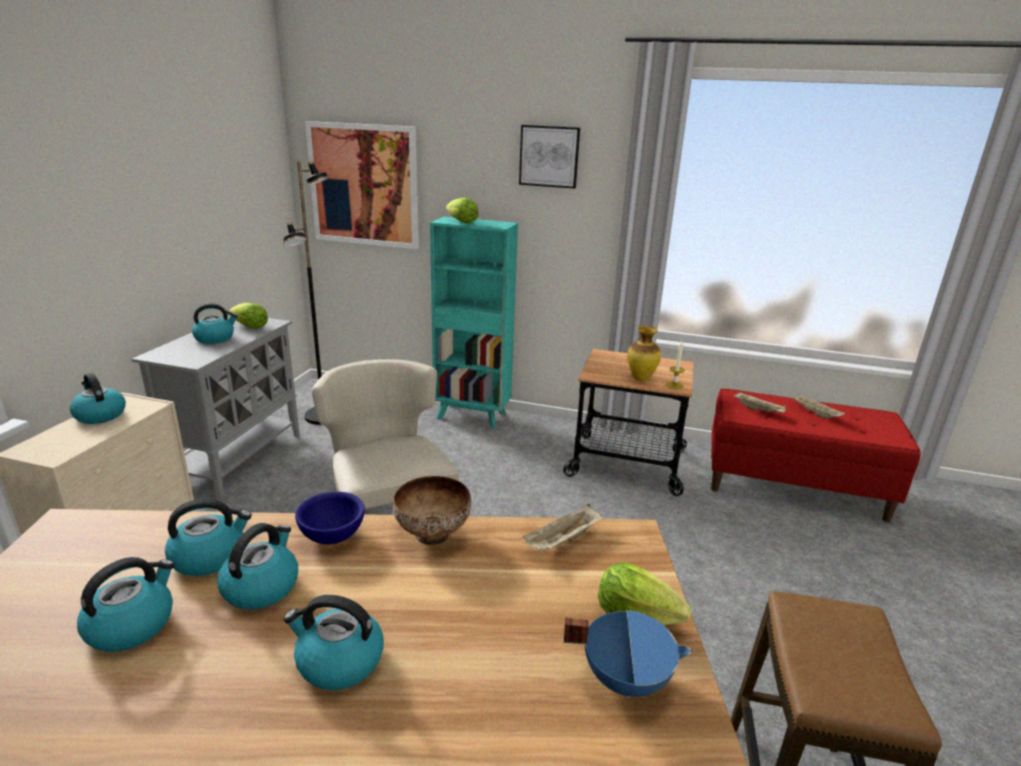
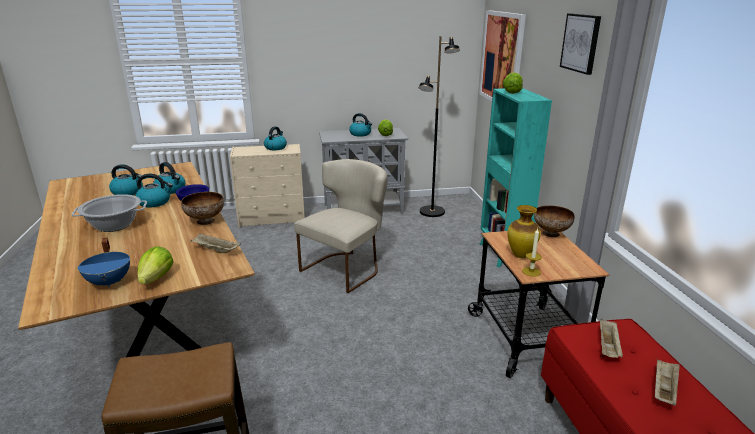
camera: 65 degrees right, 0 degrees up
kettle [284,595,384,690] -> cooking pot [72,194,147,232]
none -> bowl [534,205,575,237]

